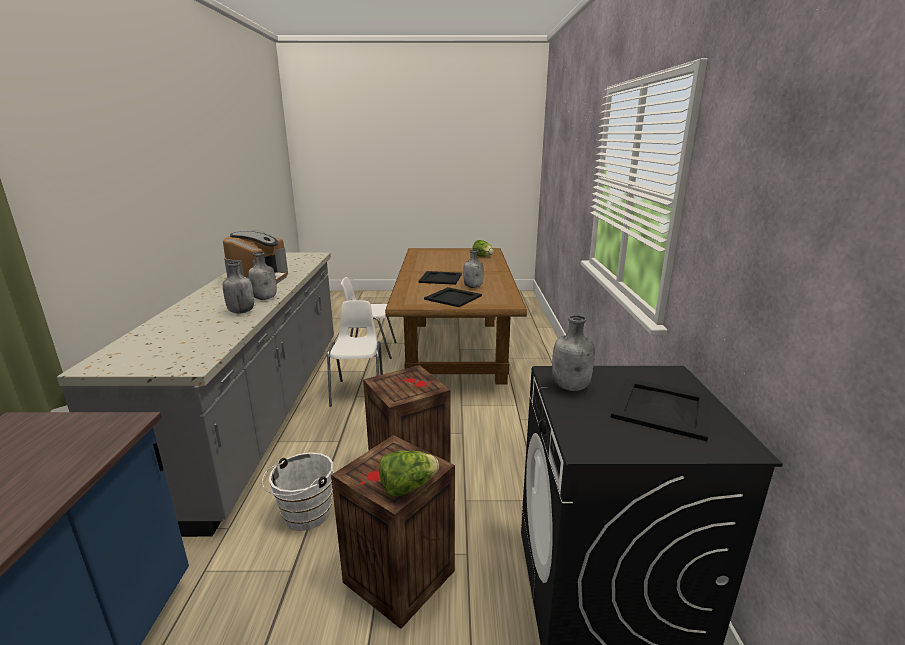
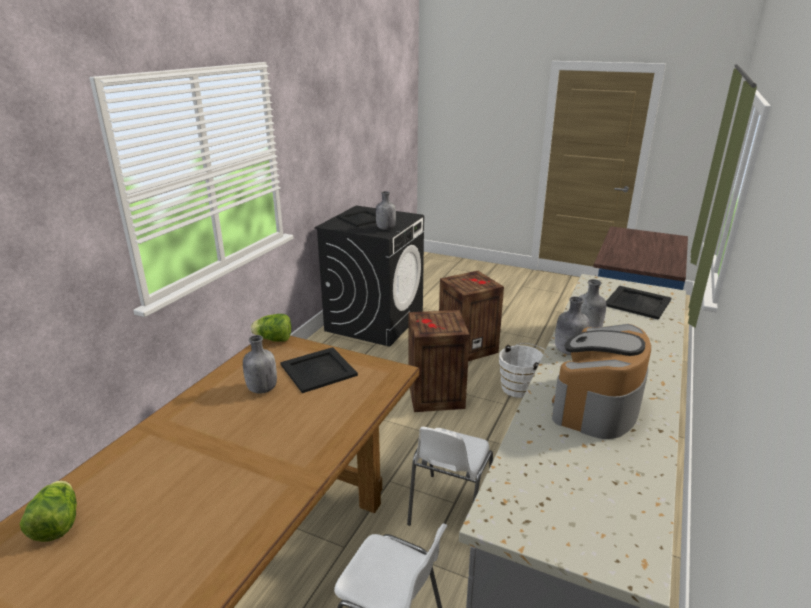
camera: 155 degrees left, 5 degrees up
lettuce [379,451,439,496] -> lettuce moved to [251,314,291,342]
black tray [418,271,462,285] -> black tray moved to [606,286,671,320]

